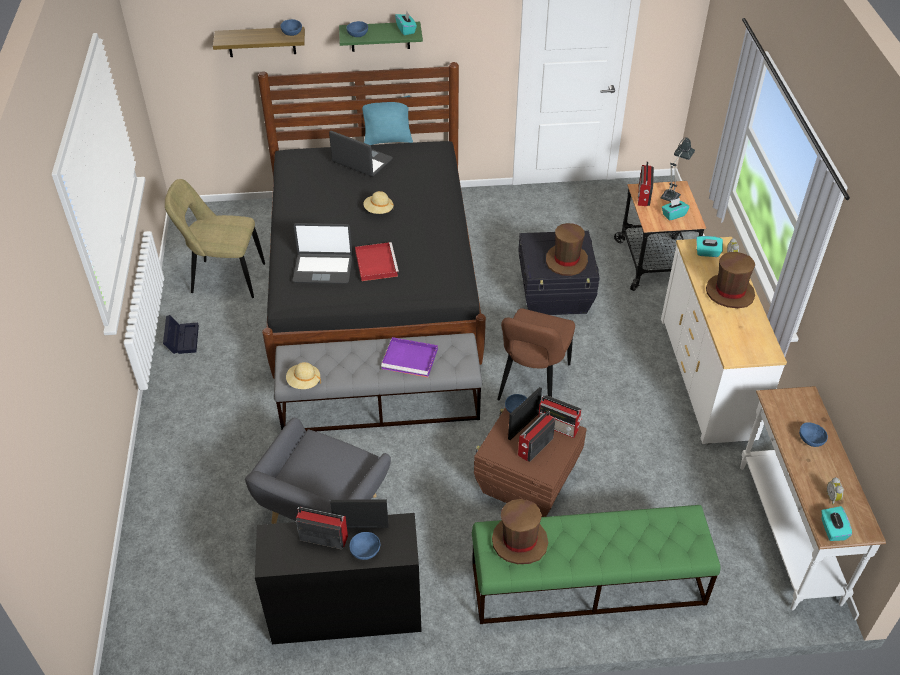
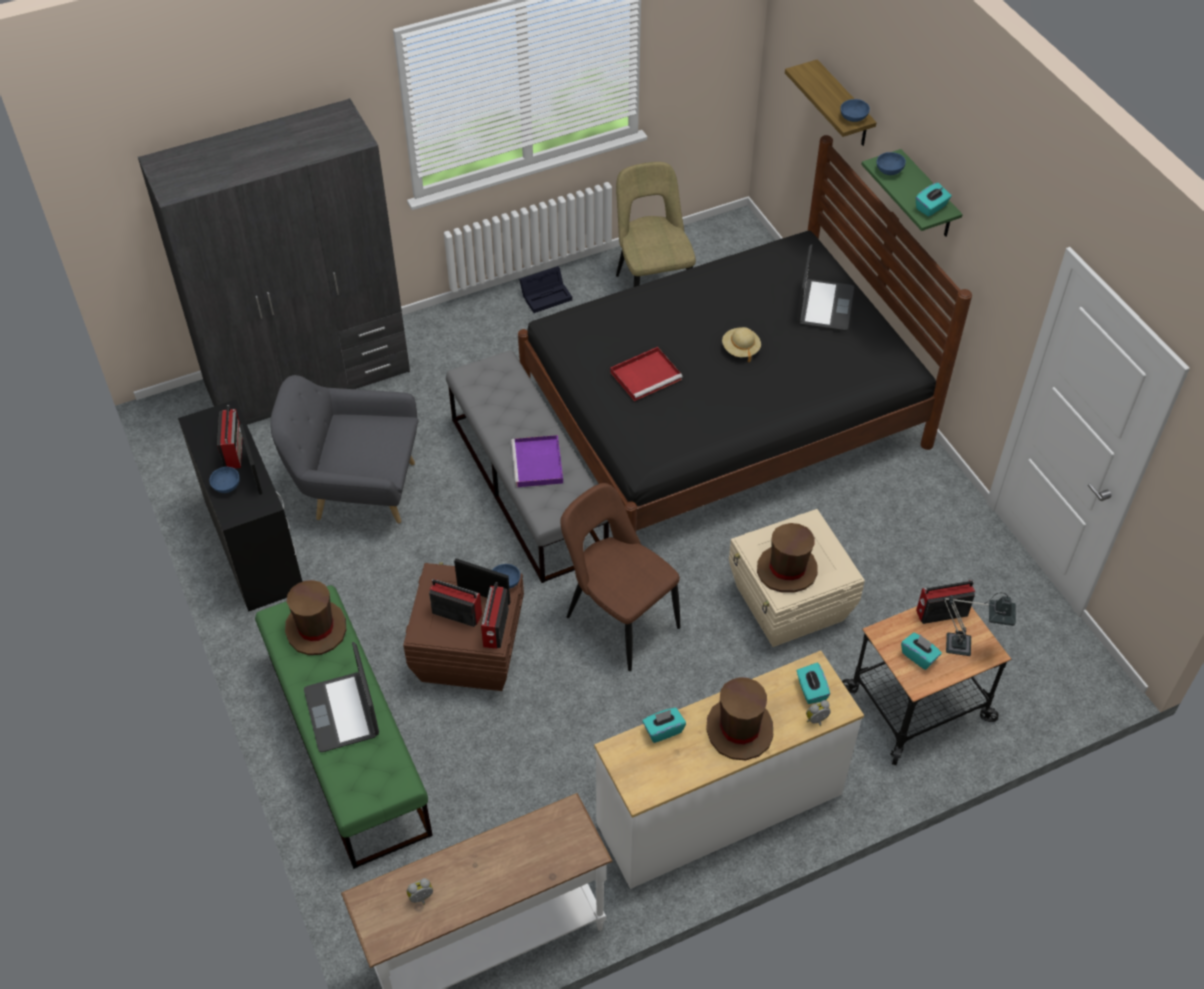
camera: 70 degrees right, 5 degrees up
beige hat [286,362,321,389] -> none
laptop [293,223,353,284] -> laptop moved to [304,642,379,752]
turquoise pillow [362,95,413,145] -> none
brown chair [497,308,575,401] -> brown chair turned 45 degrees clockwise [560,483,680,671]
black storage box [518,231,600,315] -> beige storage box [729,509,865,647]
blue bowl [799,422,828,447] -> none
turquoise tissue box [821,506,852,541] -> turquoise tissue box moved to [642,707,686,743]
none -> grey wardrobe [138,98,410,425]

